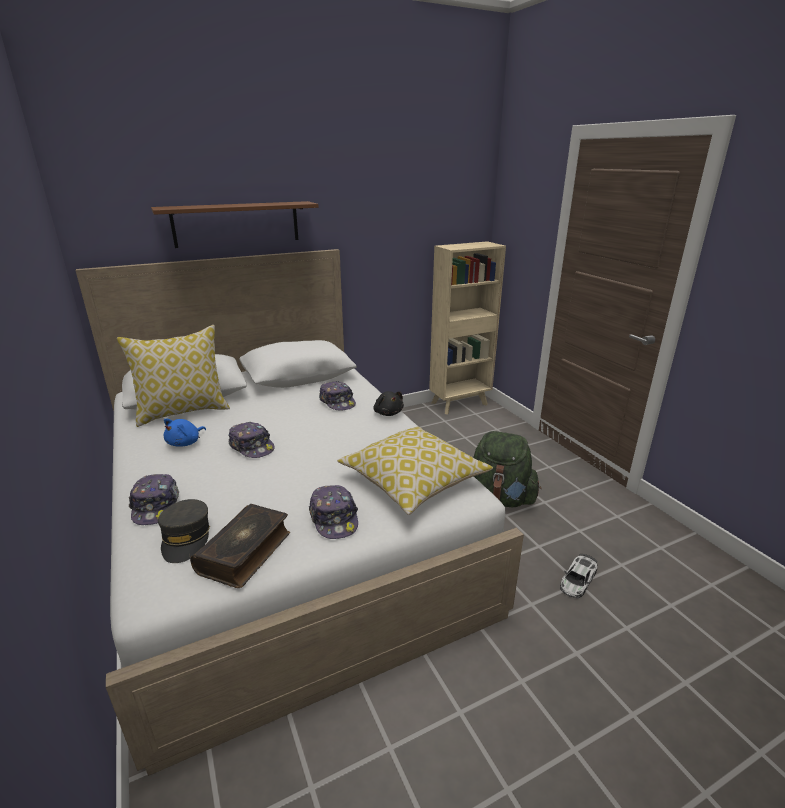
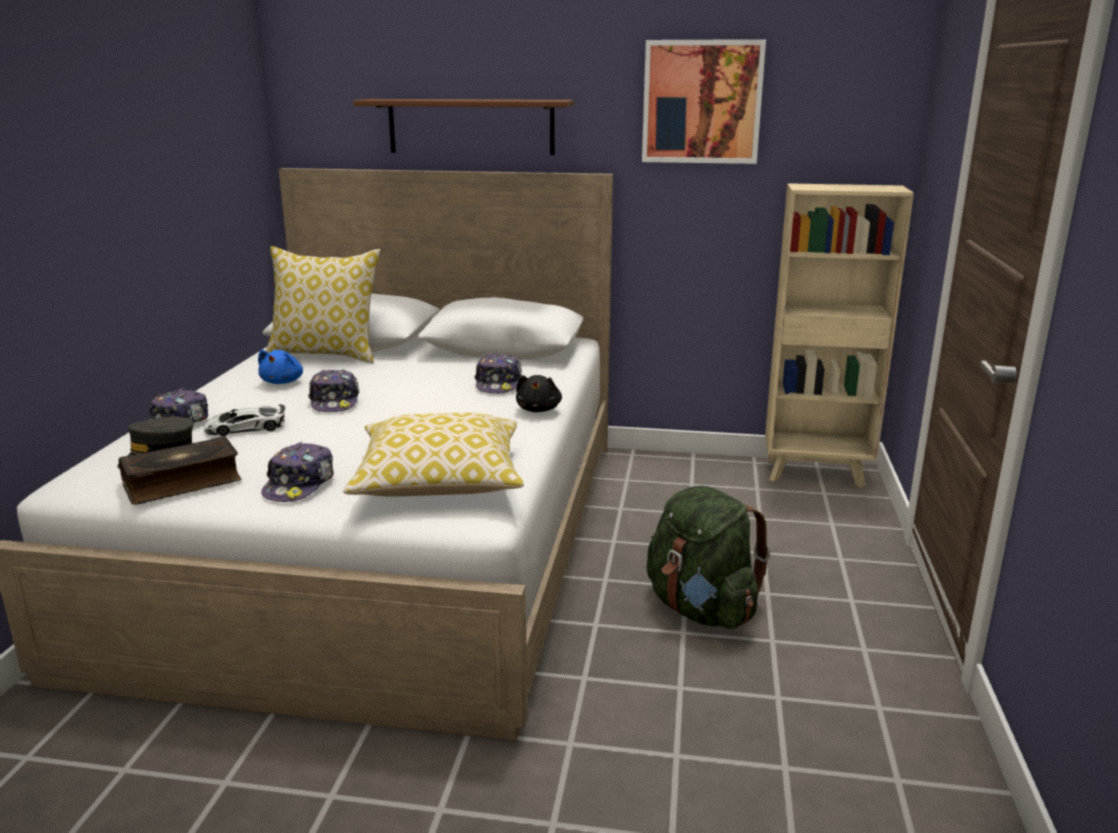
camera: 35 degrees right, 5 degrees down
blue plush toy [164,419,206,446] -> blue plush toy turned 60 degrees counterclockwise [258,350,303,384]
toy car [560,554,597,598] -> toy car moved to [203,404,285,436]
none -> picture [642,39,766,164]

